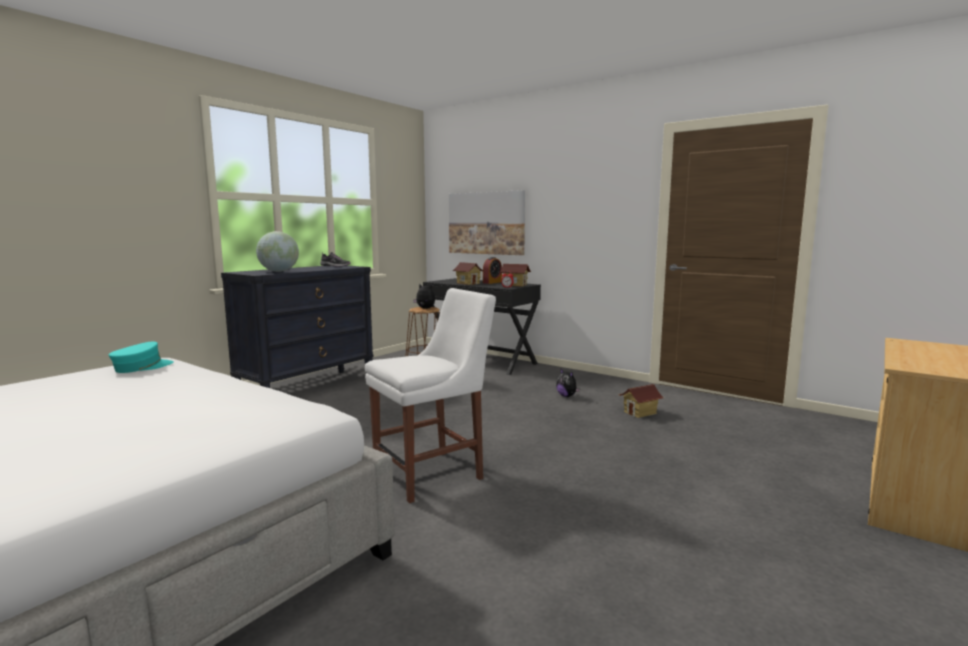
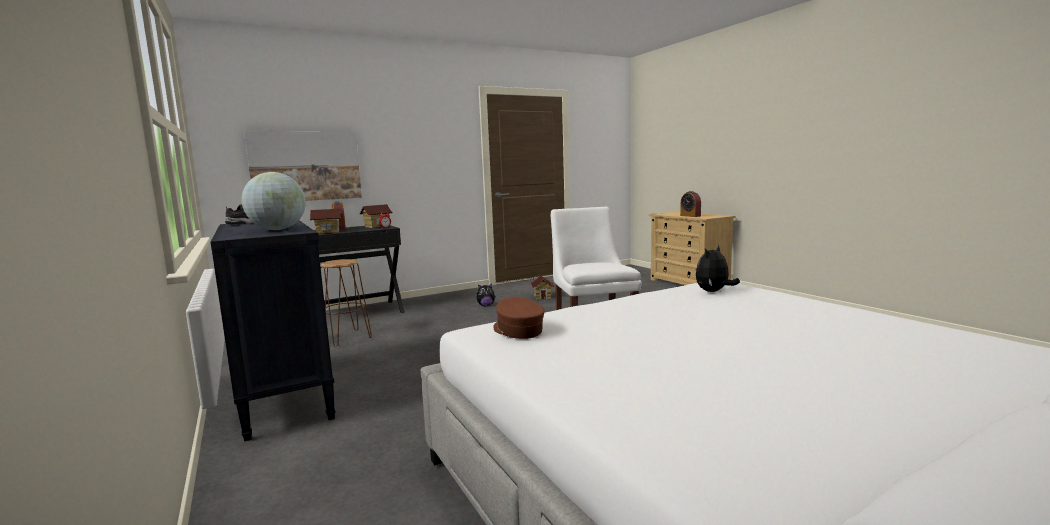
camera: 65 degrees left, 0 degrees up
turquoise cap [109,341,174,373] -> brown cap [493,297,545,339]
plush toy [413,284,435,309] -> plush toy moved to [696,245,740,292]
none -> alarm clock [680,191,701,217]

